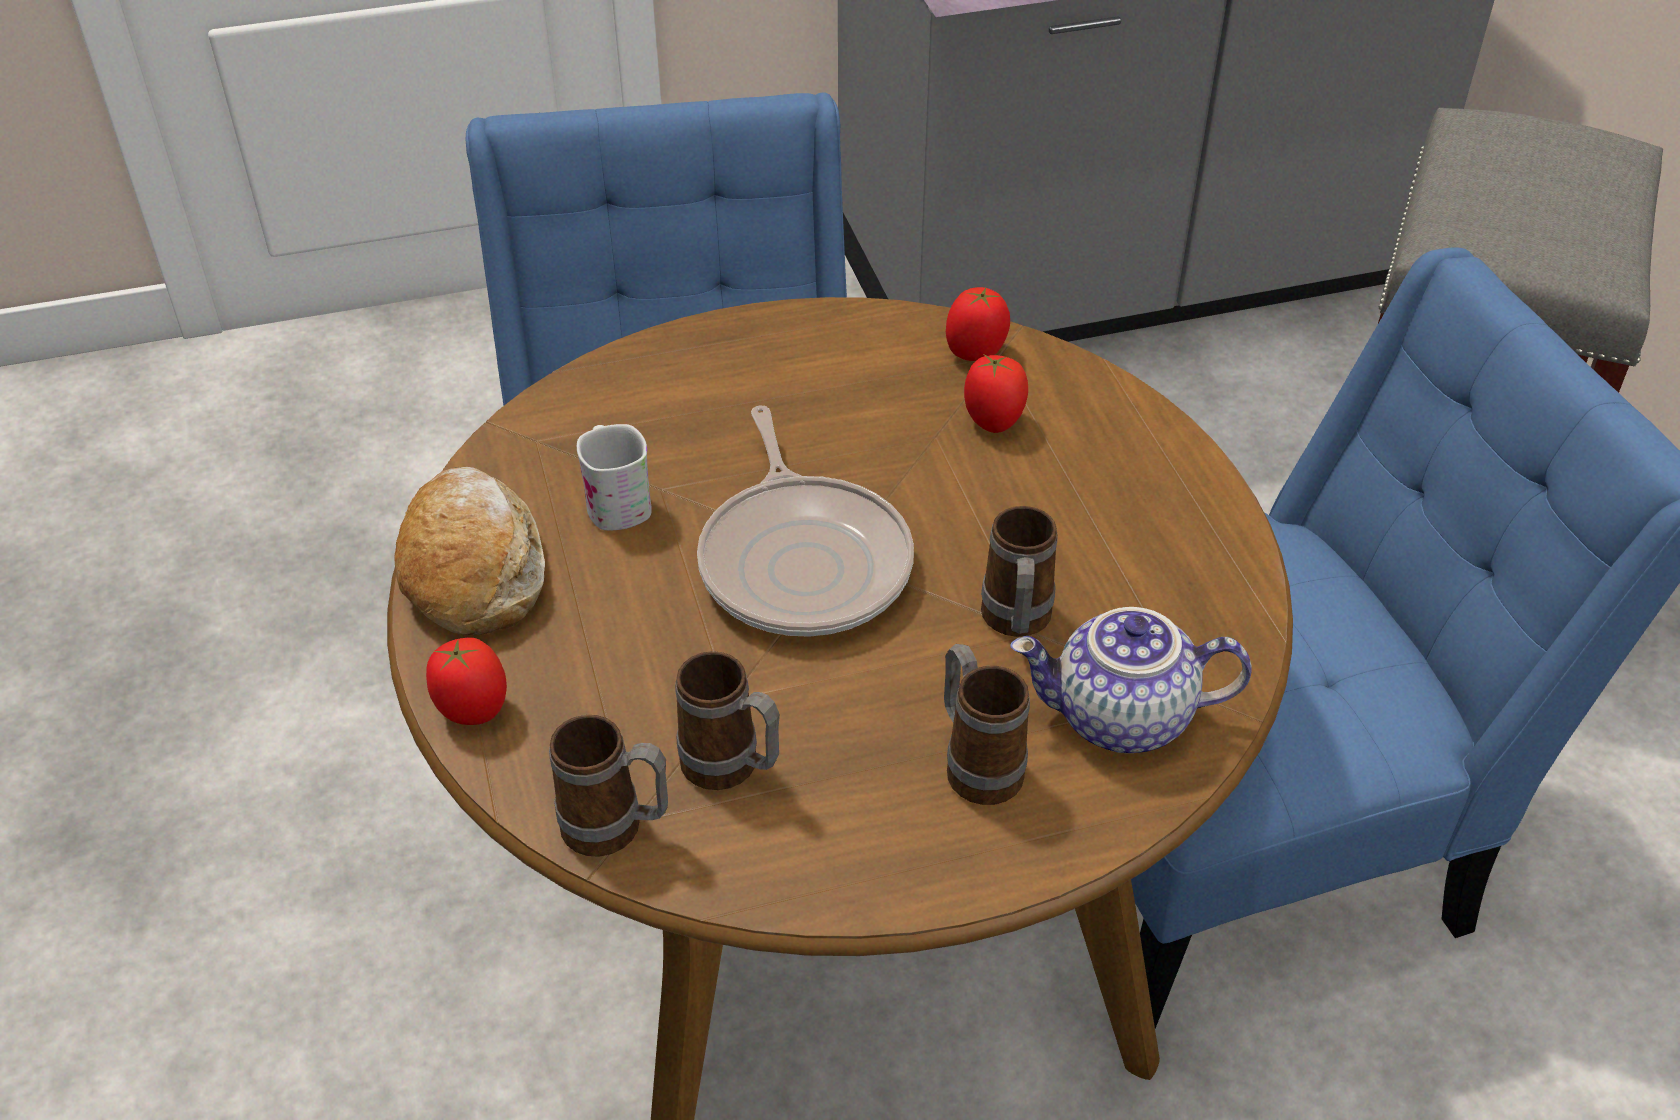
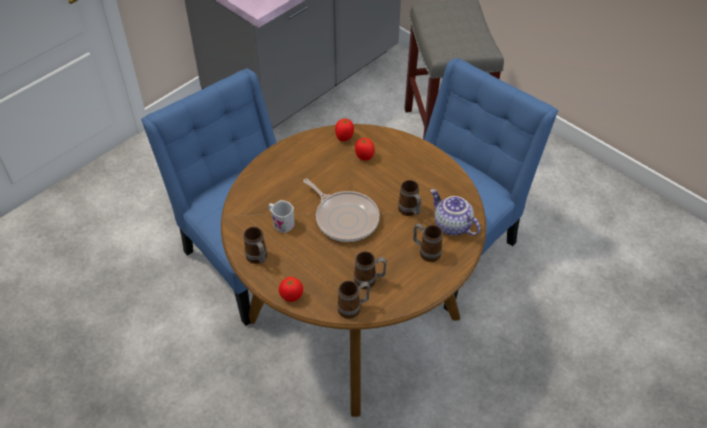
camera: 30 degrees left, 5 degrees up
bread [394,467,545,635] -> mug [244,227,267,264]
teapot [1011,607,1252,753] -> teapot turned 75 degrees clockwise [430,189,480,236]

